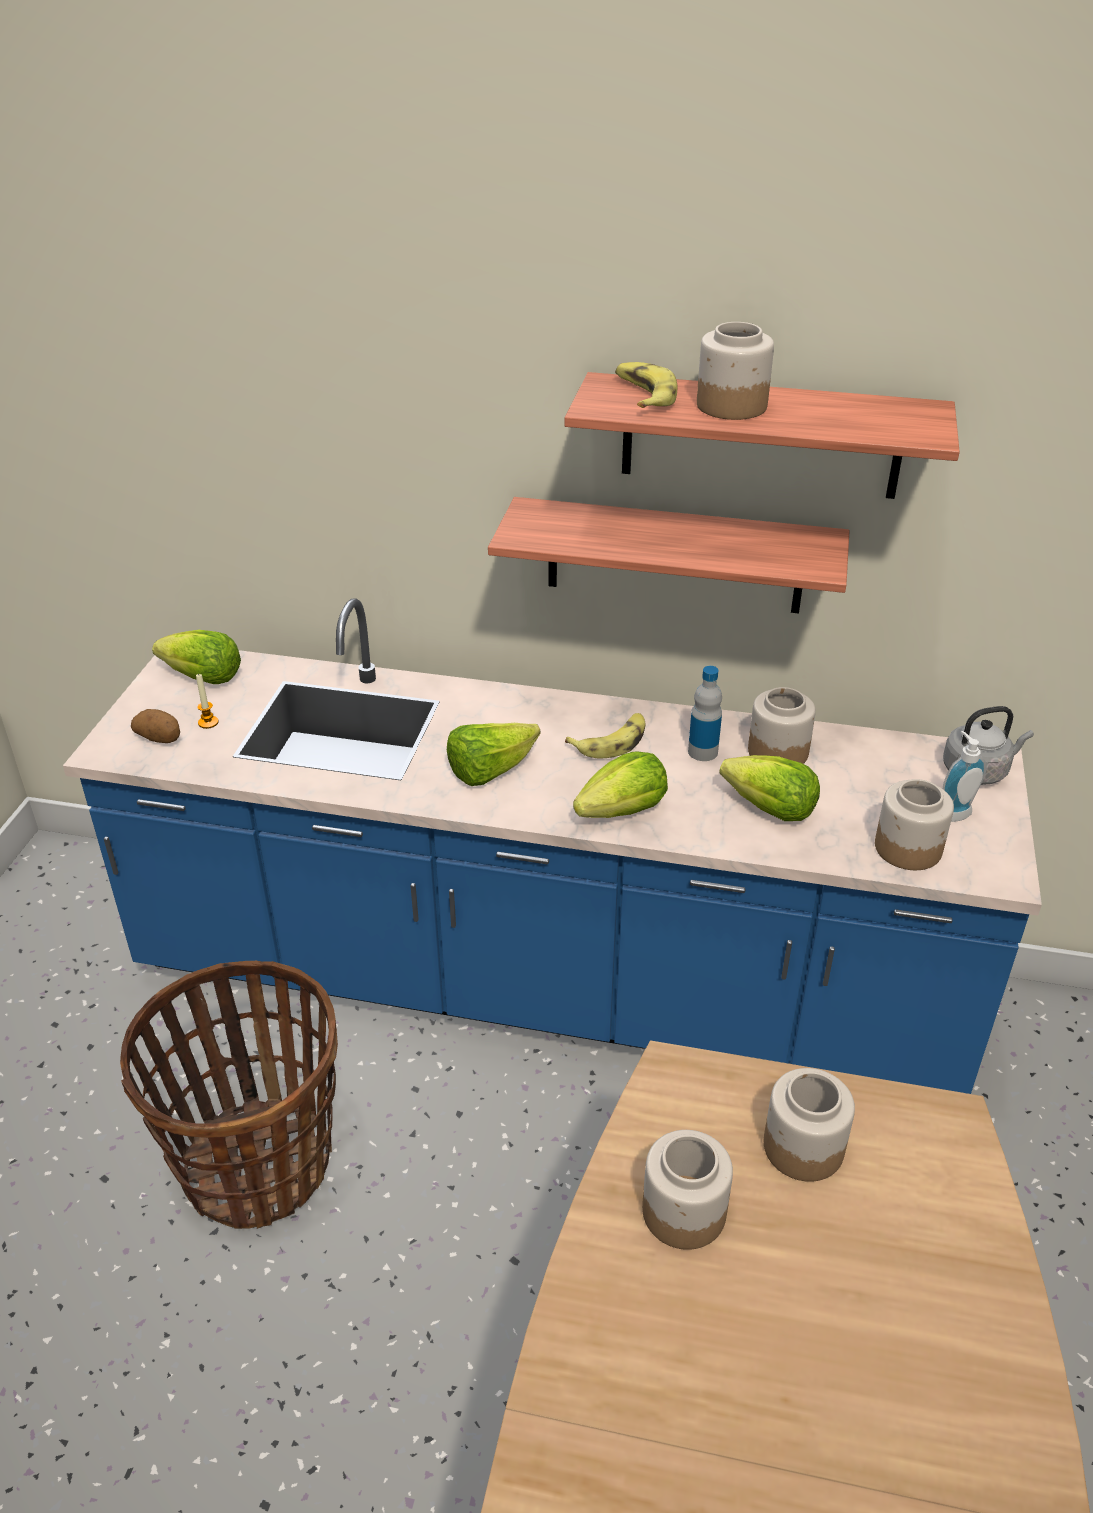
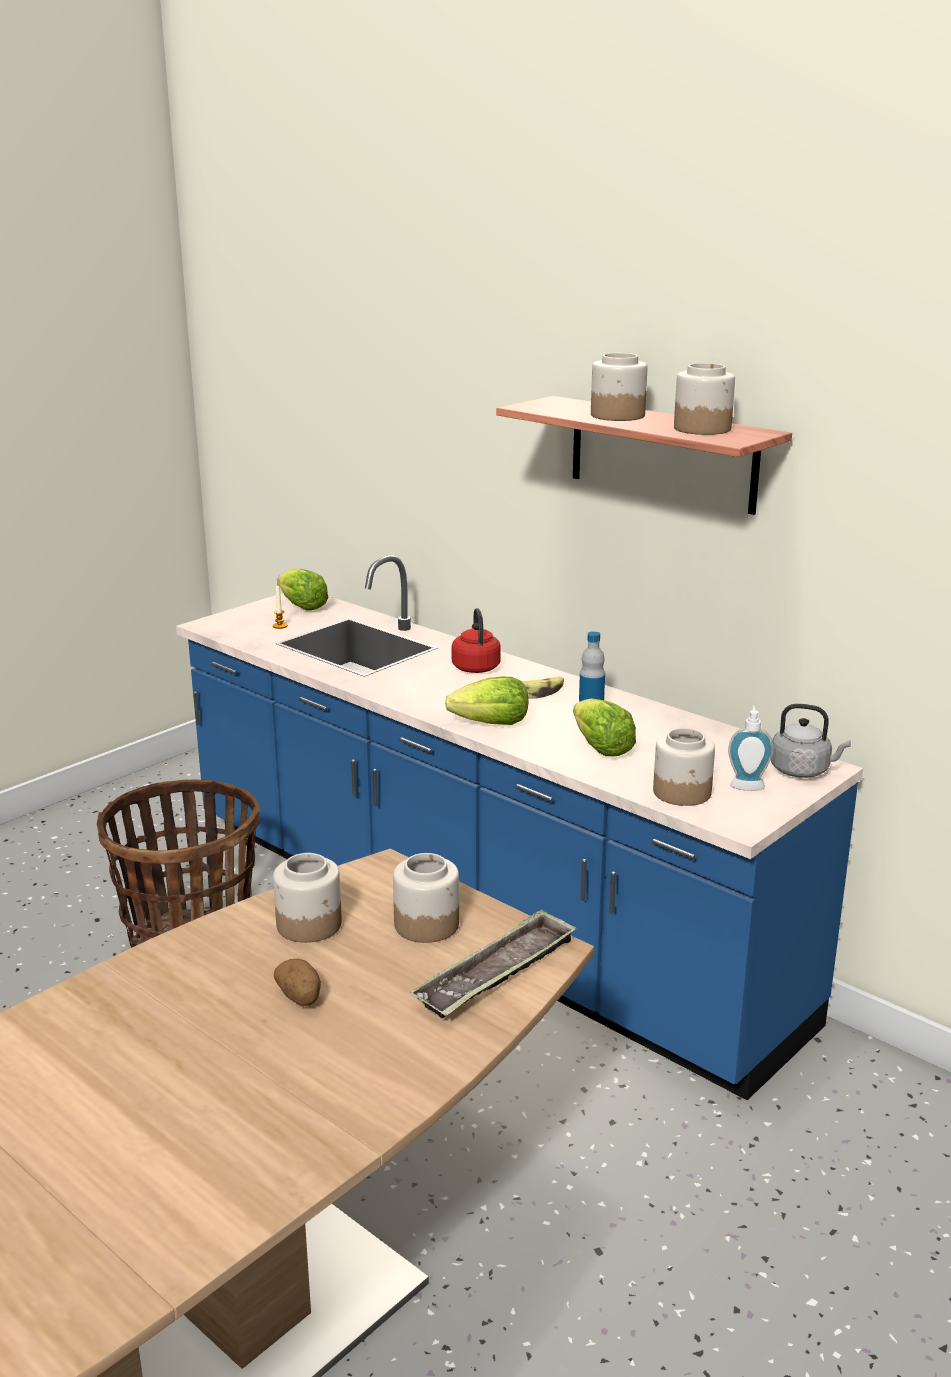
camera: 30 degrees right, 15 degrees down
potato [131,709,180,743] -> potato moved to [274,958,321,1006]
lettuce [447,723,540,786] -> none
shelf [488,497,850,613] -> none
banana [615,362,677,408] -> none
jar [748,687,816,764] -> jar moved to [674,363,735,435]
none -> tray [409,909,577,1018]
none -> red kettle [452,608,501,673]

